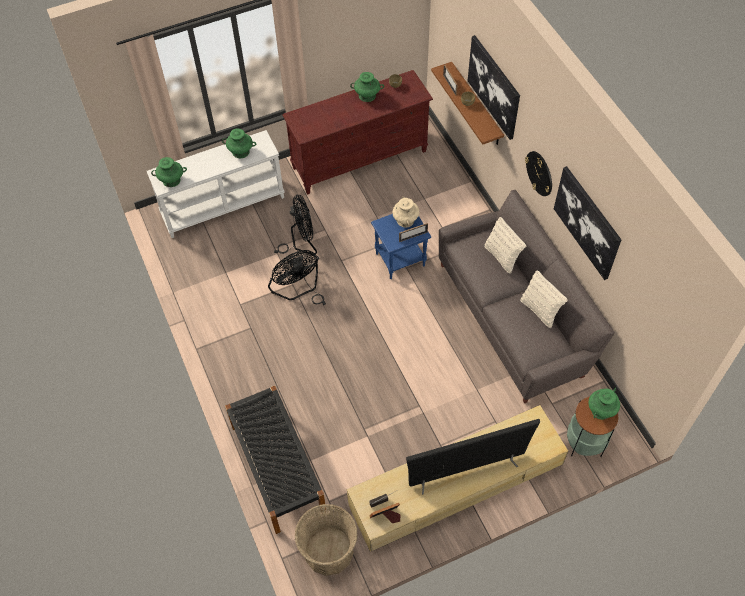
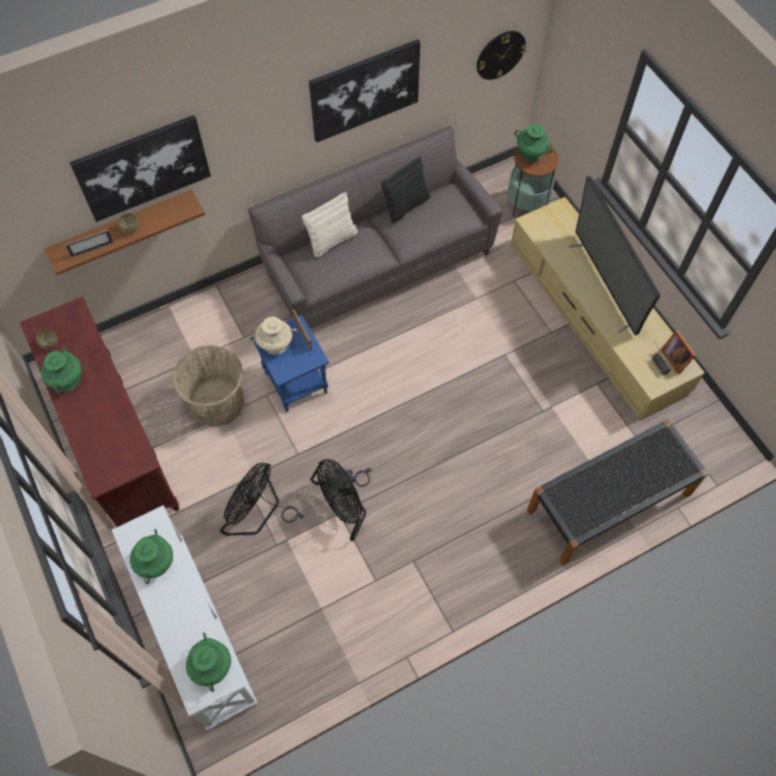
camera: 95 degrees left, 5 degrees up
black fan [274,195,317,255] -> black fan turned 45 degrees counterclockwise [220,463,304,536]
basket [295,504,358,576] -> basket moved to [172,345,245,427]
beige pillow [520,270,568,328] -> black pillow [381,156,431,223]
wall clock [525,151,552,196] -> wall clock moved to [477,31,526,80]

